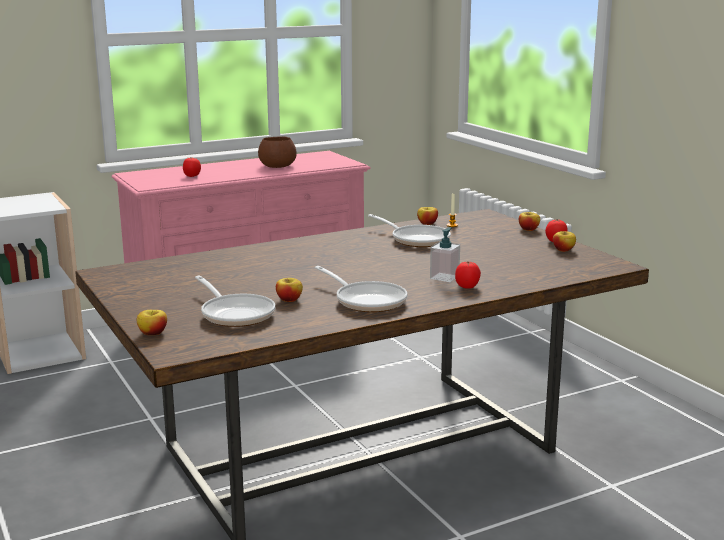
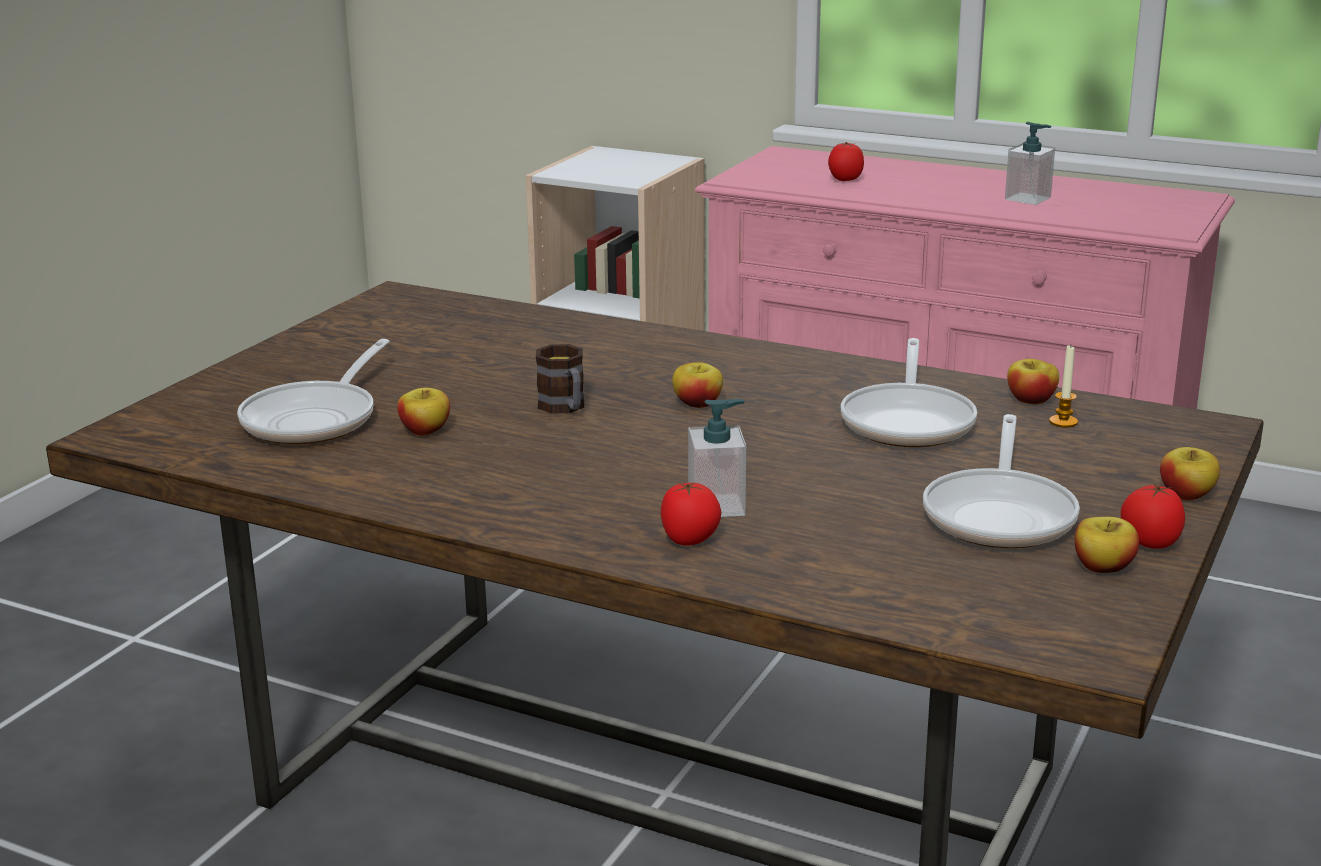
camera: 55 degrees right, 5 degrees up
apple [137,310,167,335] -> apple moved to [672,362,723,408]
brown bowl [258,136,297,168] -> soap dispenser [1005,122,1055,205]
frying pan [315,266,407,312] -> frying pan moved to [923,414,1080,548]
none -> mug [536,344,584,414]

